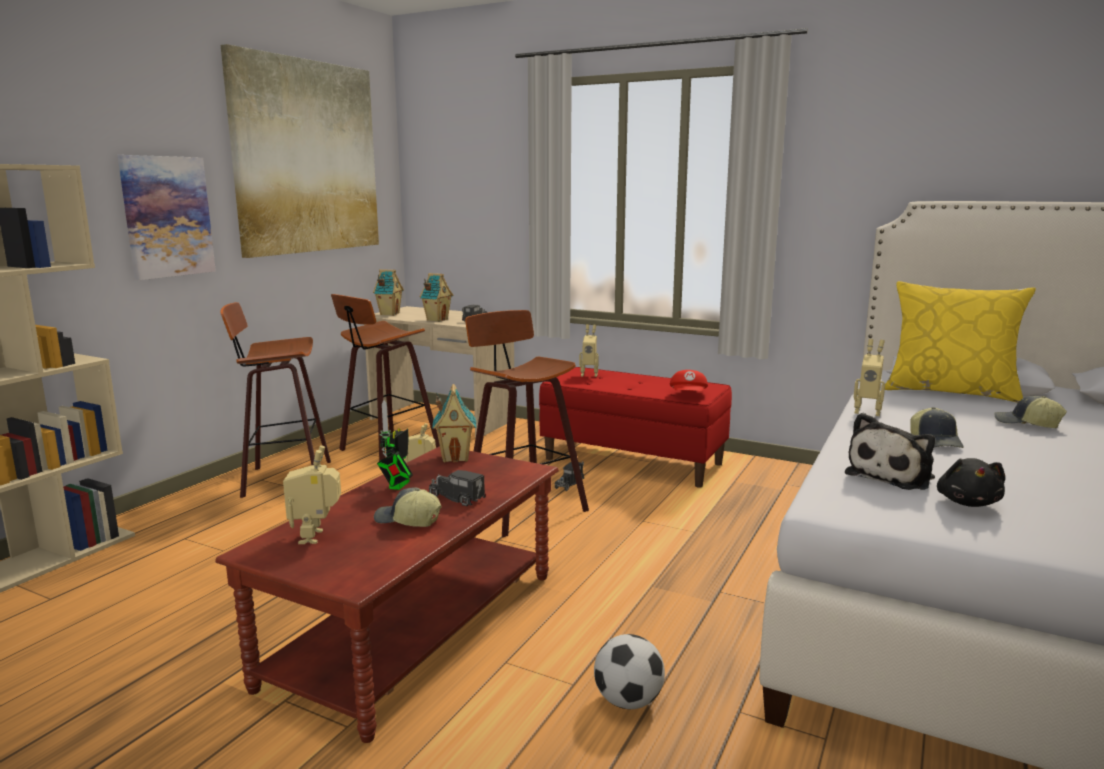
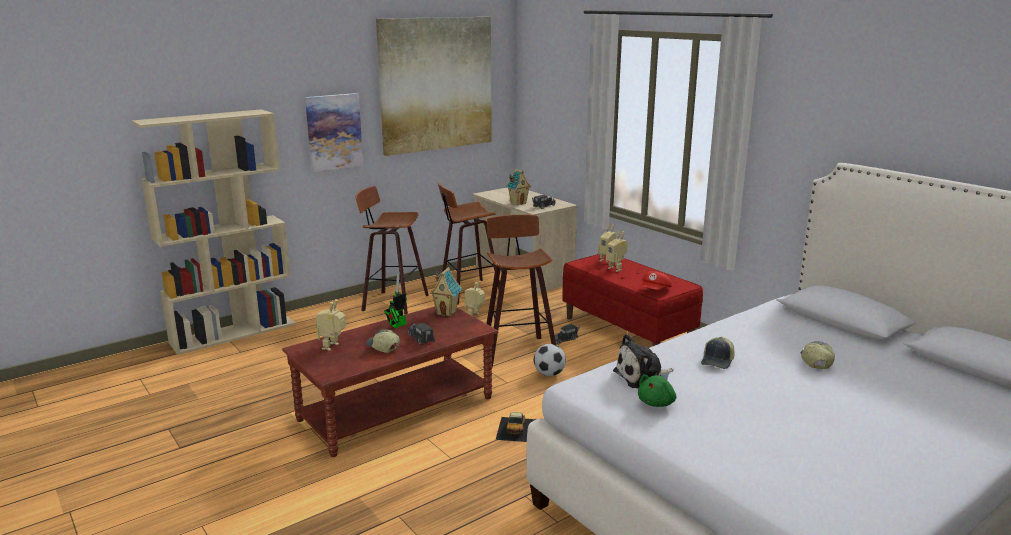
camera: 25 degrees right, 5 degrees up
toy house [373,269,404,316] -> none
football [594,634,665,709] -> football moved to [534,344,566,376]
toy robot [854,339,885,416] -> toy robot moved to [606,230,628,272]
yellow pillow [885,281,1036,403] -> none
black plush toy [937,458,1005,507] -> green plush toy [638,375,676,407]
cap [994,396,1067,428] -> cap turned 45 degrees clockwise [801,341,835,369]
none -> toy car [495,412,537,442]

